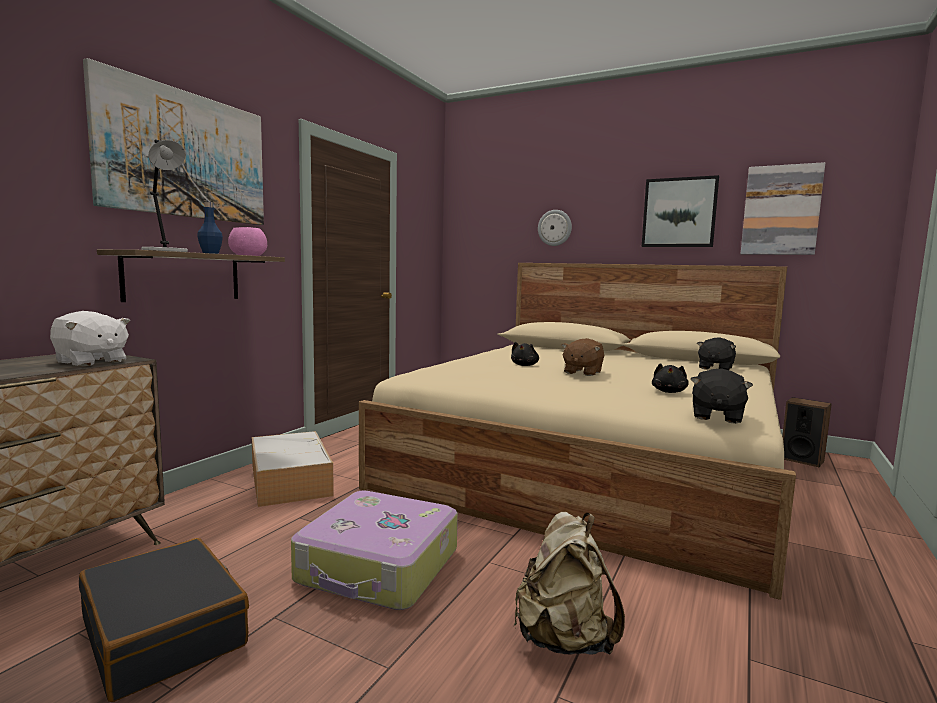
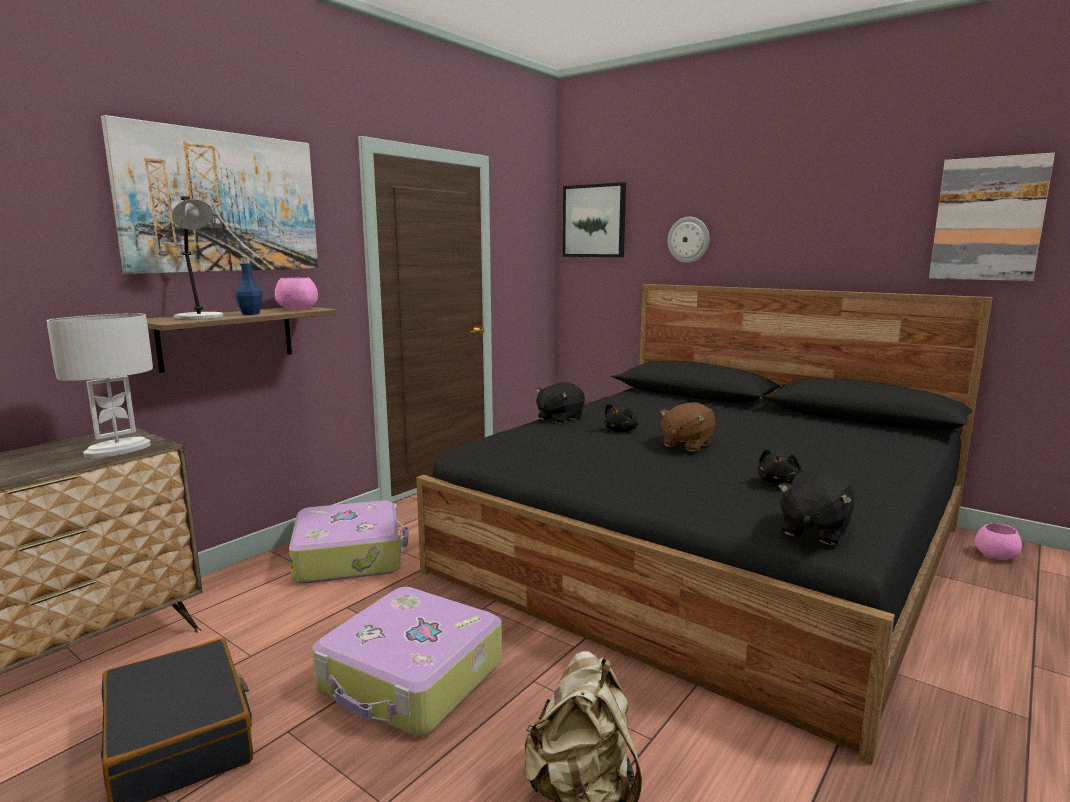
camera: 10 degrees right, 5 degrees up
white plush toy [50,311,130,367] -> white table lamp [47,314,153,458]
storage box [252,431,334,507] -> suitcase [289,500,409,584]
beige bed [359,263,796,600] -> black bed [416,284,993,764]
picture [642,175,719,247] -> picture moved to [563,182,626,257]
black plush toy [697,337,736,370] -> black plush toy moved to [535,382,585,424]
speaker [782,397,832,467] -> pink bowl [975,523,1022,560]

